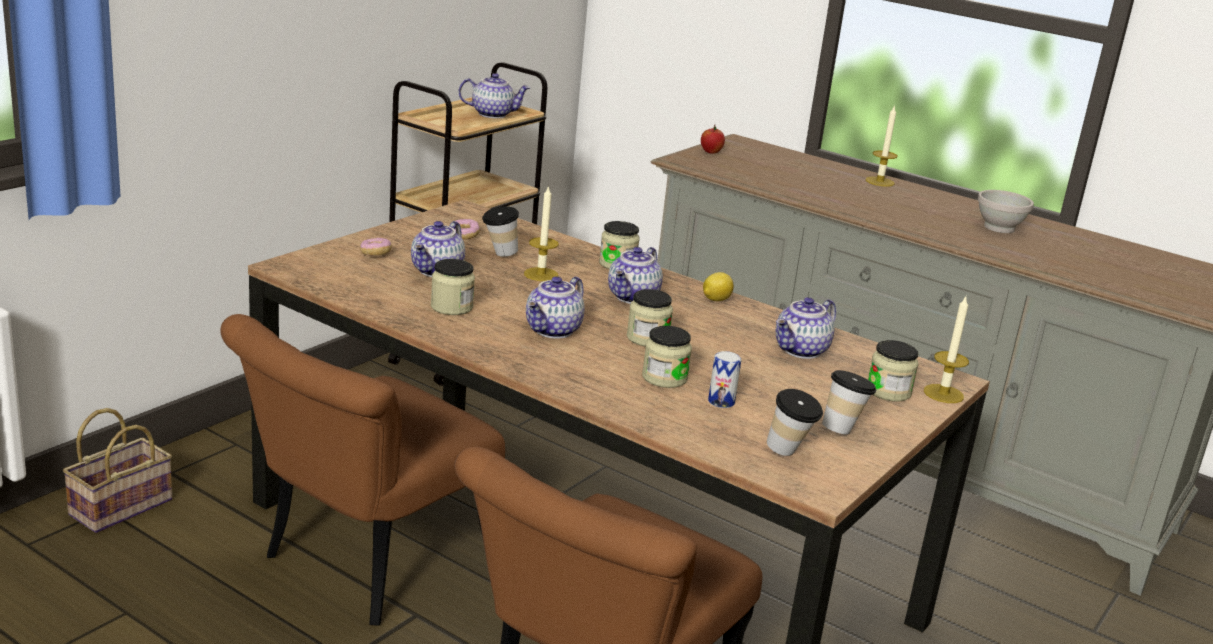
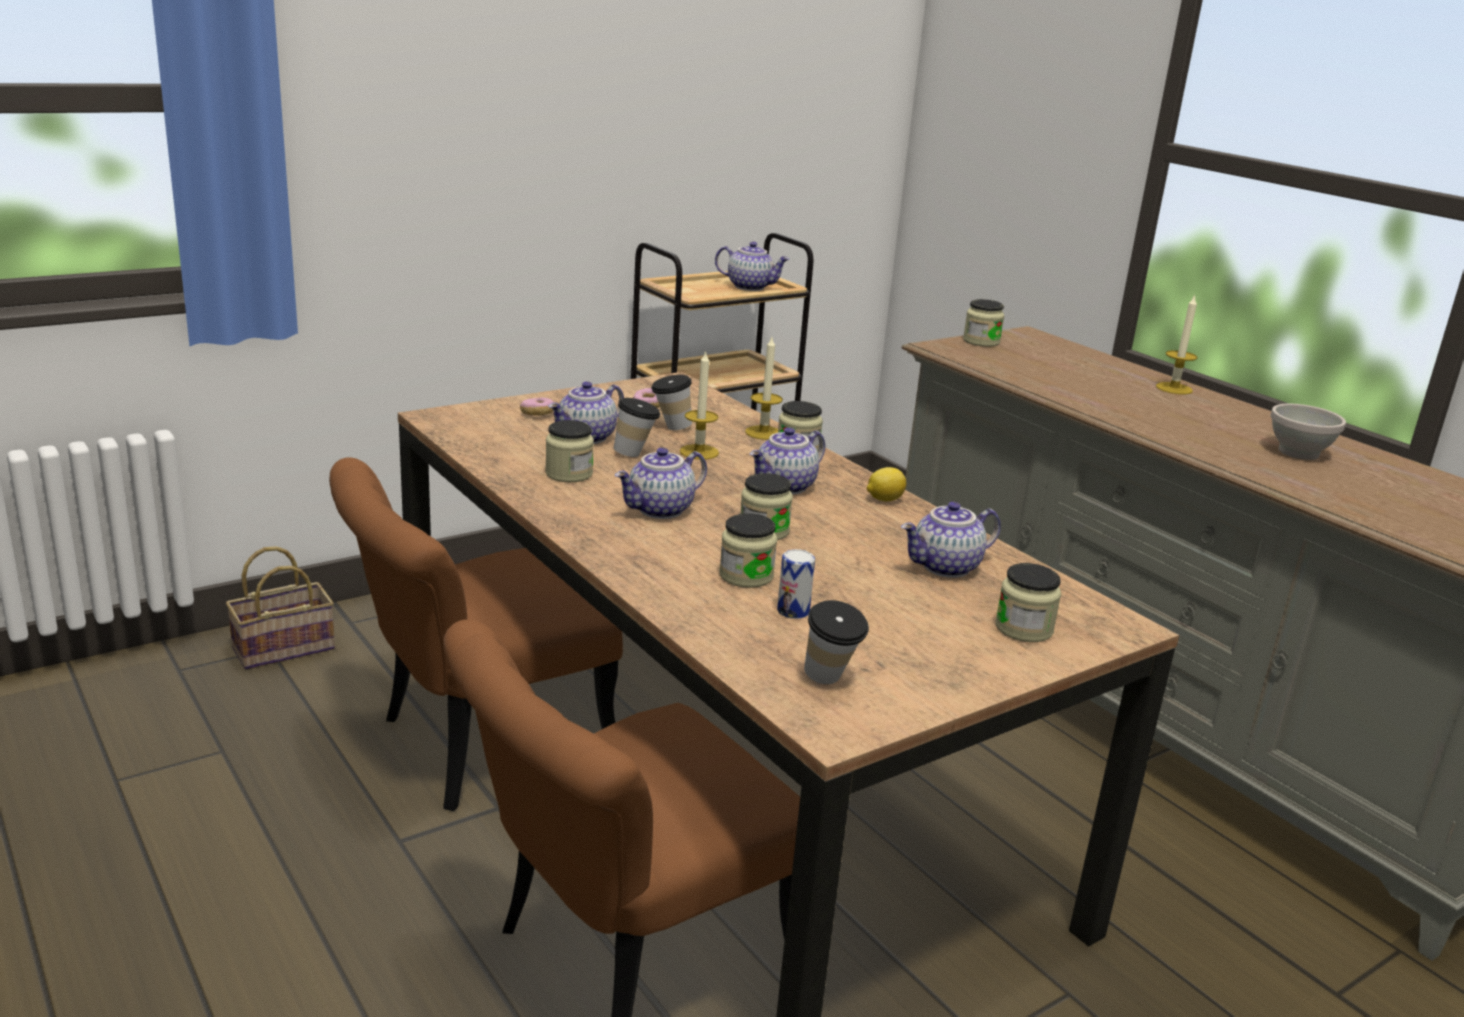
camera: 20 degrees right, 0 degrees up
apple [701,125,725,154] -> jar [963,299,1004,347]
cup [822,370,877,434] -> cup moved to [614,398,660,457]
candle [924,297,969,403] -> candle moved to [745,337,783,440]

